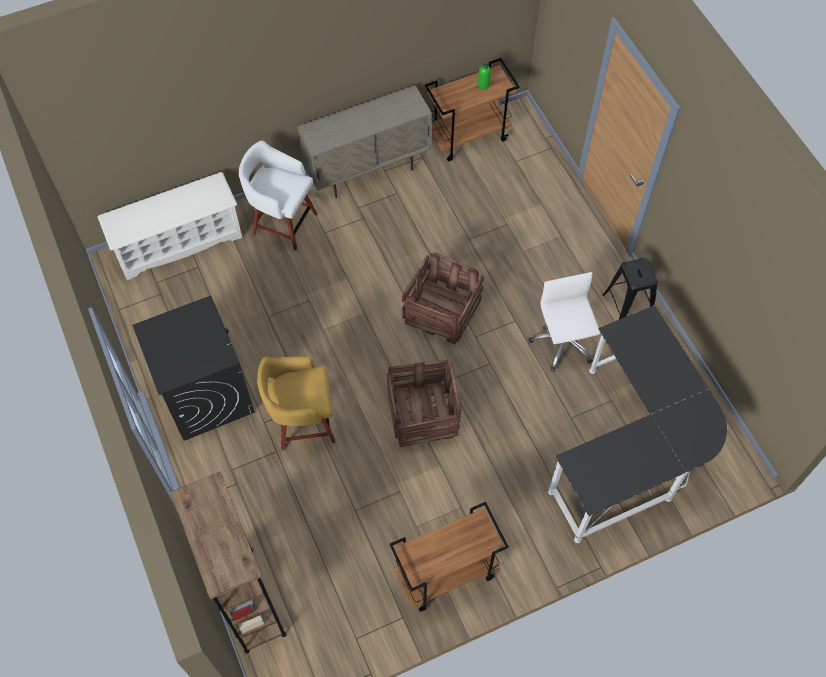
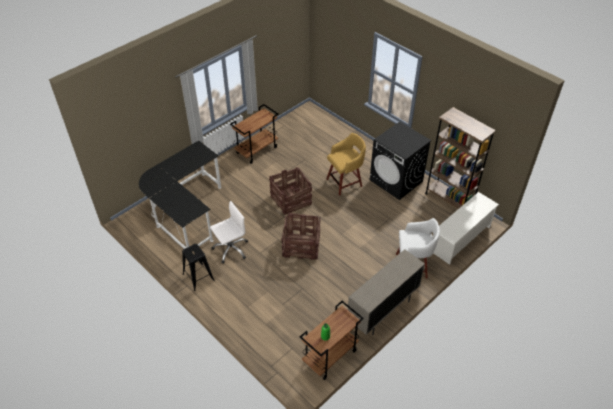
camera: 160 degrees right, 15 degrees down
brown bookcase [171,471,287,654] -> brown bookcase moved to [425,107,496,209]
white office chair [529,272,601,372] -> white office chair turned 90 degrees counterclockwise [210,201,248,264]

